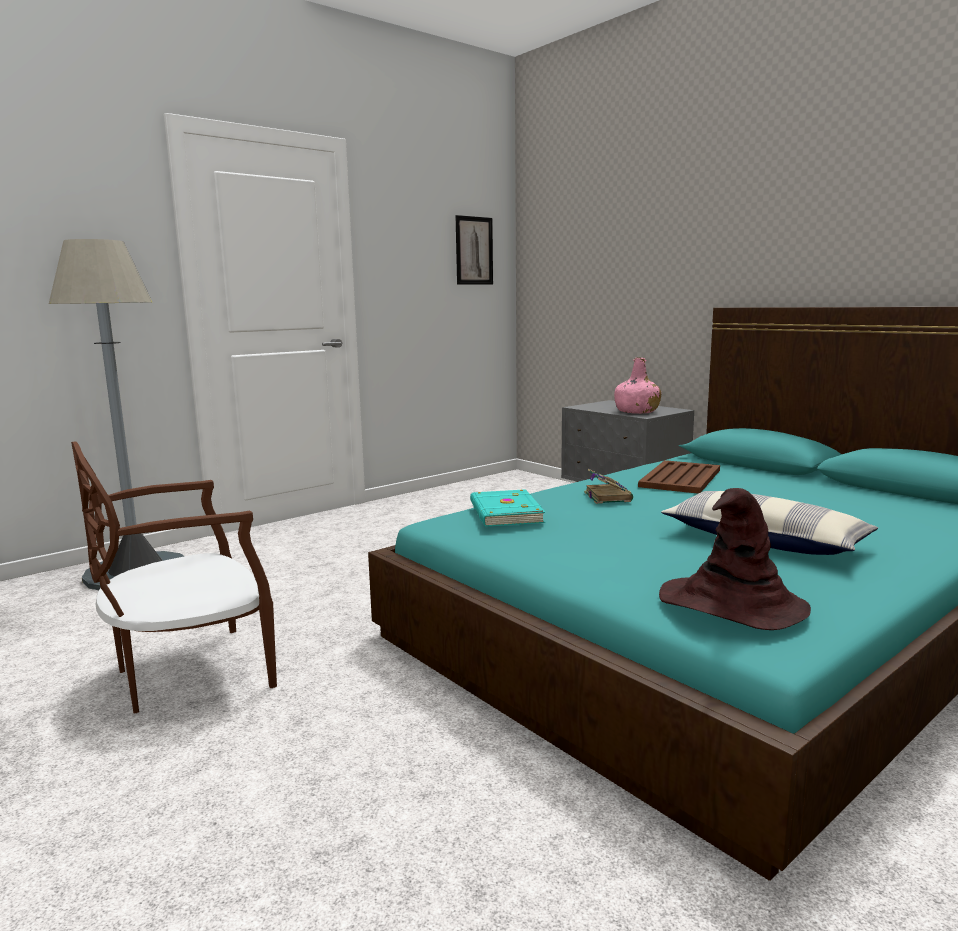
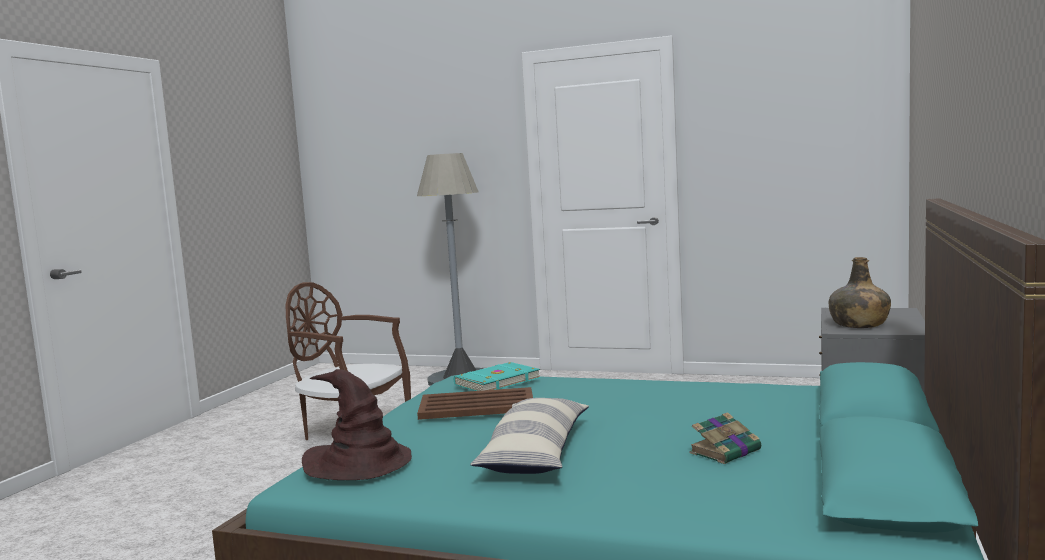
camera: 60 degrees right, 5 degrees down
picture [456,215,493,285] -> none
book [584,469,633,504] -> book moved to [689,412,761,464]
pink bottle [614,357,661,414] -> green bottle [829,257,891,328]
brown tray [638,460,720,494] -> brown tray moved to [417,387,533,420]

